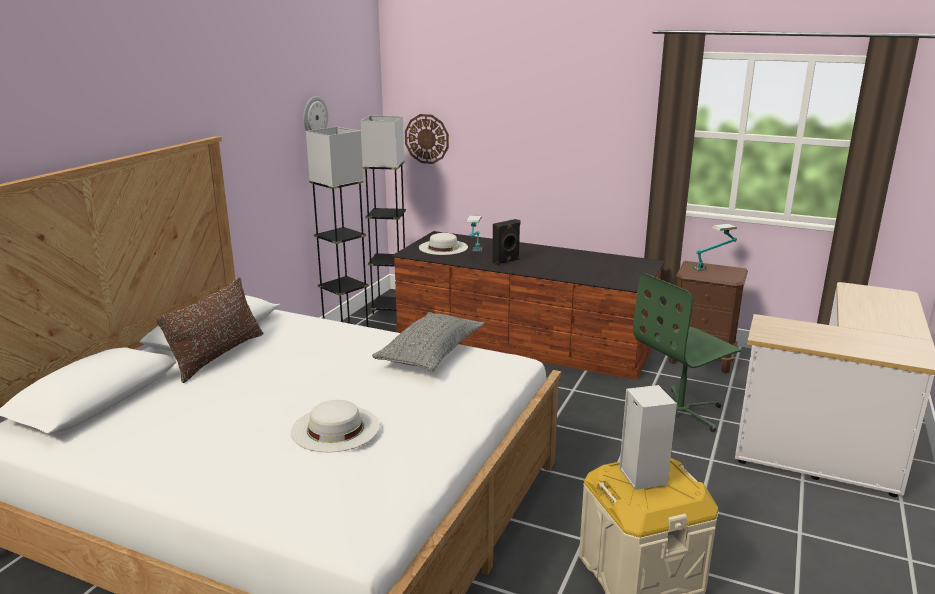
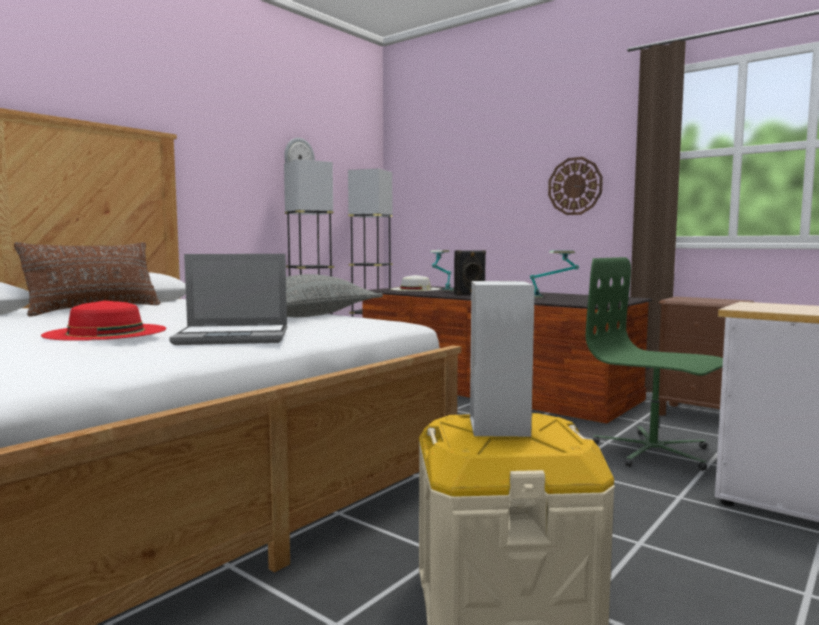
camera: 15 degrees right, 15 degrees down
white hat [291,400,379,452] -> red hat [41,300,166,341]
wall clock [405,114,449,164] -> wall clock moved to [548,157,603,215]
green office chair [633,273,741,432] -> green office chair turned 60 degrees clockwise [586,257,723,471]
table lamp [693,224,737,271] -> table lamp moved to [530,251,579,298]
none -> laptop [169,254,287,345]

